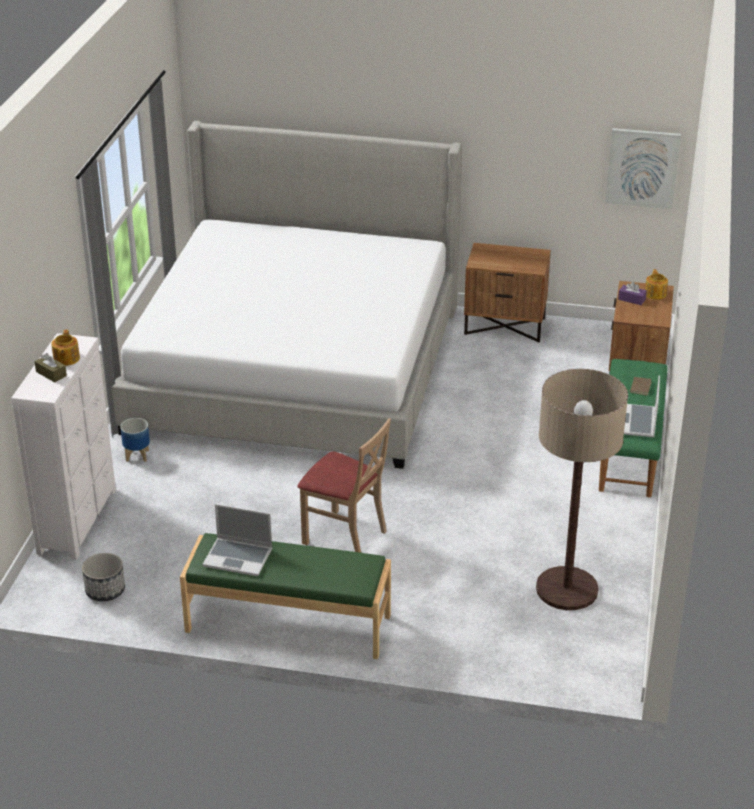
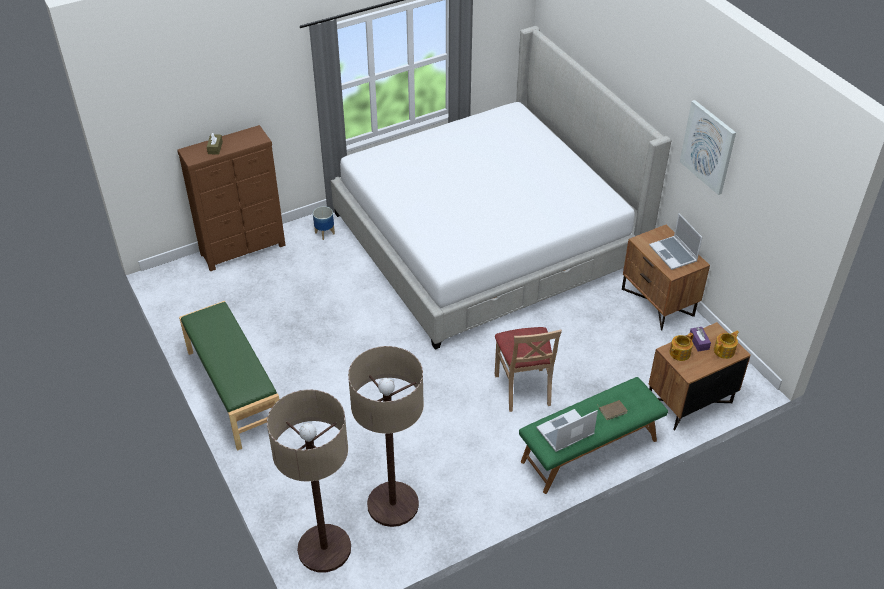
camera: 50 degrees right, 10 degrees up
white dresser [11,333,116,560] -> brown dresser [177,125,286,271]
teapot [51,330,80,366] -> teapot moved to [670,333,694,361]
planter [82,553,125,601] -> none
laptop [203,504,272,576] -> laptop moved to [649,213,703,270]
beige chair [298,418,391,553] -> beige chair moved to [495,327,562,412]
picture [605,128,681,209] -> picture moved to [680,100,736,195]
none -> floor lamp [267,389,351,572]

